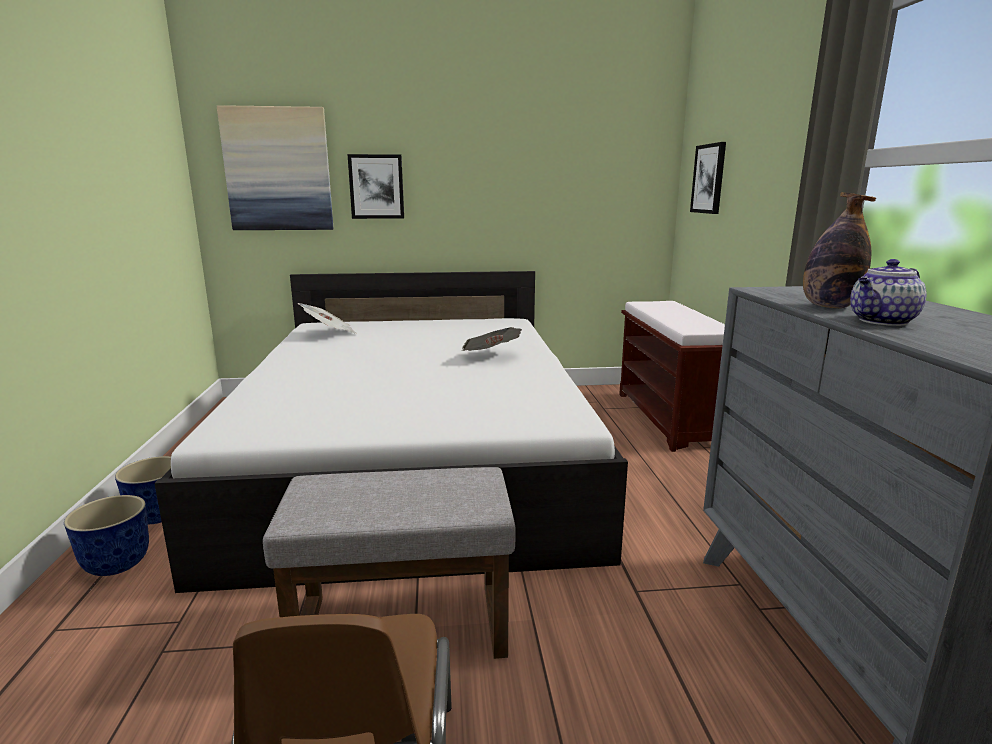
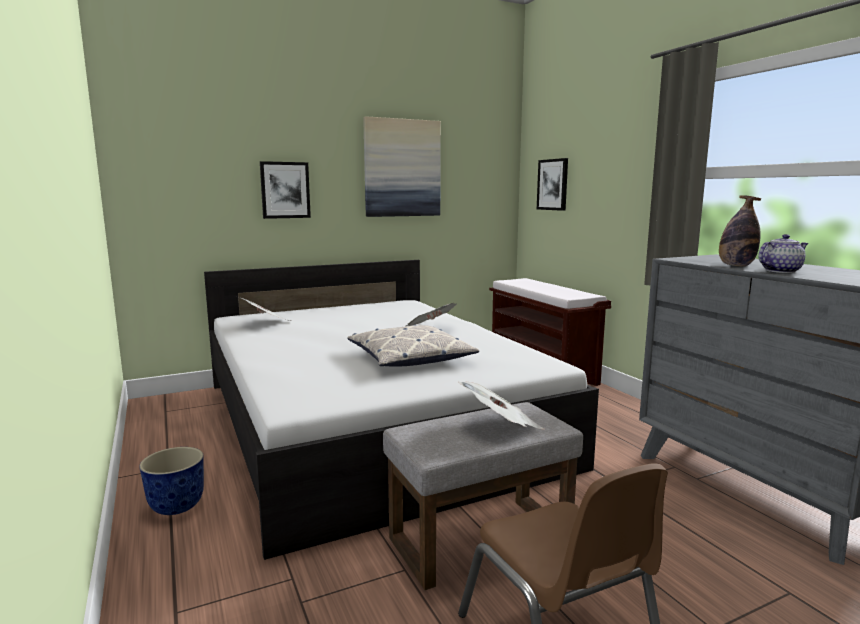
camera: 20 degrees left, 5 degrees down
planter [64,495,149,576] -> none
picture [217,105,333,230] -> picture moved to [363,116,441,217]
teapot [850,259,927,326] -> teapot turned 150 degrees counterclockwise [758,234,808,273]
none -> pillow [347,325,479,367]
none -> newspaper [458,381,545,429]

